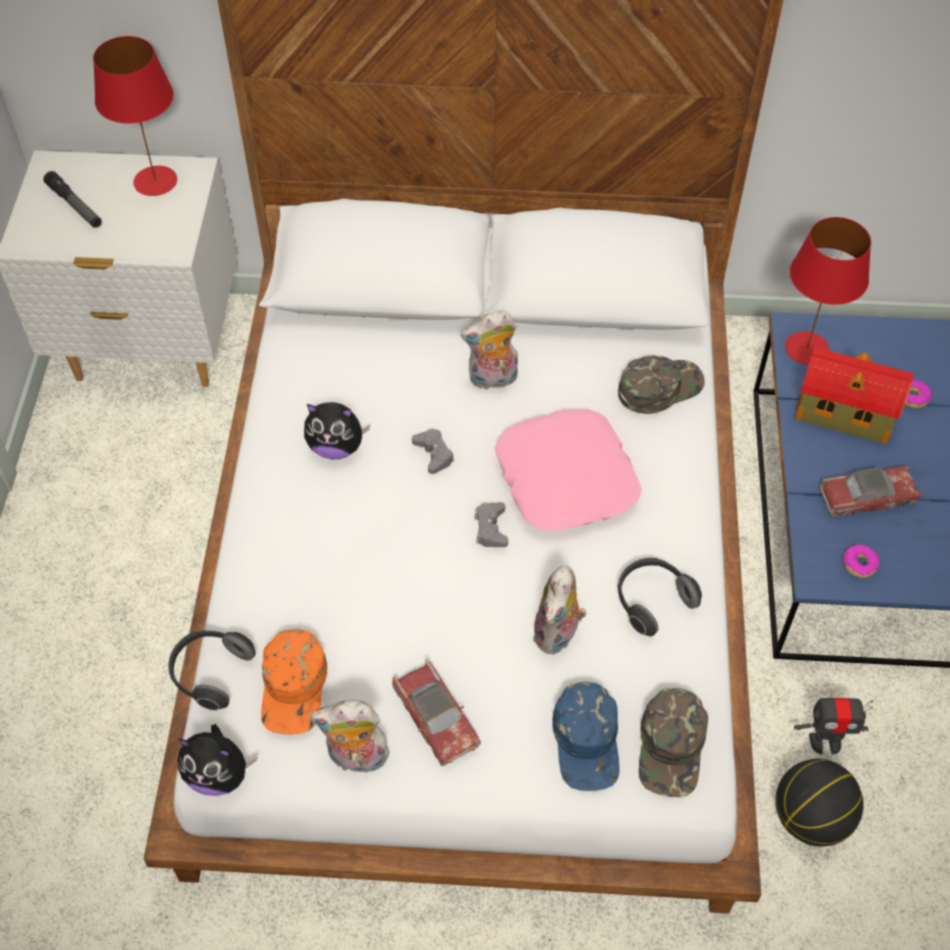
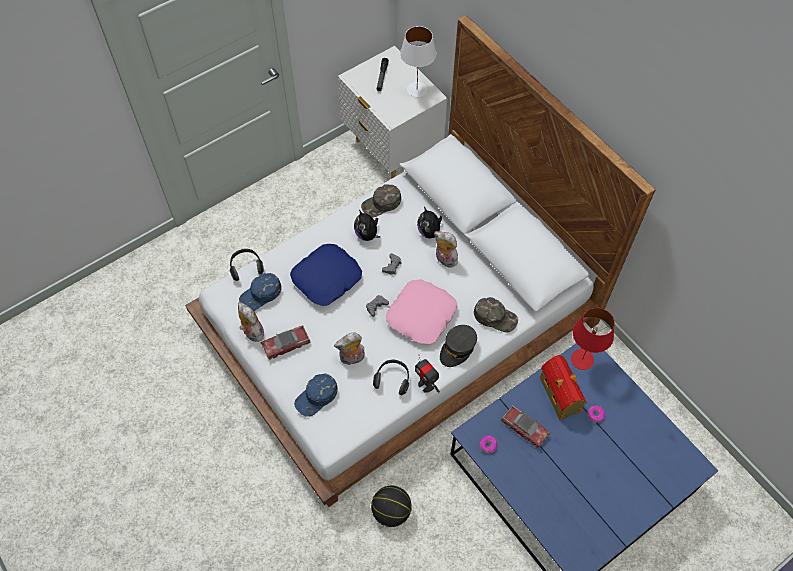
camera: 50 degrees right, 5 degrees up
red table lamp [93,36,177,196] -> white table lamp [400,26,436,97]
plush toy [178,724,257,796] -> plush toy moved to [417,207,442,238]
orange cap [261,629,327,734] -> blue cap [239,273,281,311]
toy car [392,659,481,766] -> toy car turned 45 degrees clockwise [261,325,311,359]
green cap [639,688,708,797] -> green cap moved to [361,184,401,217]
toy robot [794,698,873,755] -> toy robot moved to [415,358,440,393]
none -> blue pillow [290,244,362,306]
none -> grey cap [440,325,477,367]

